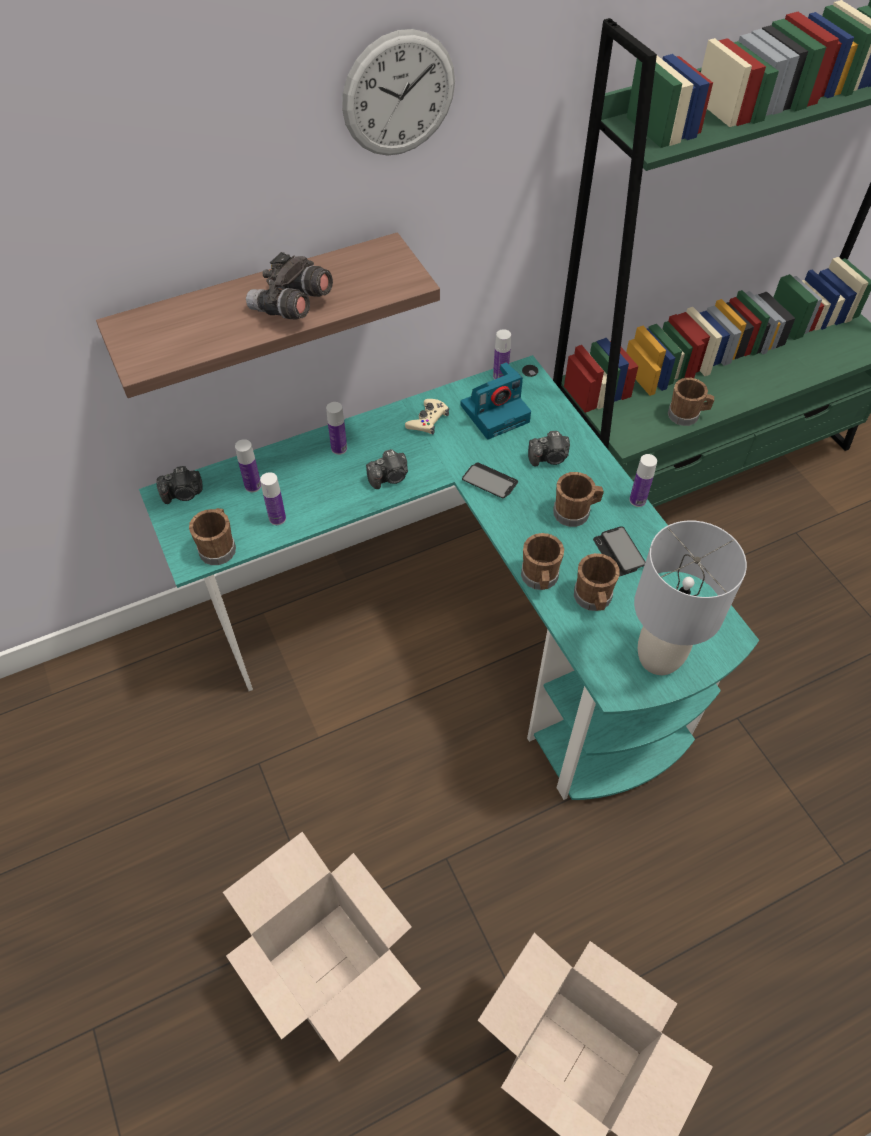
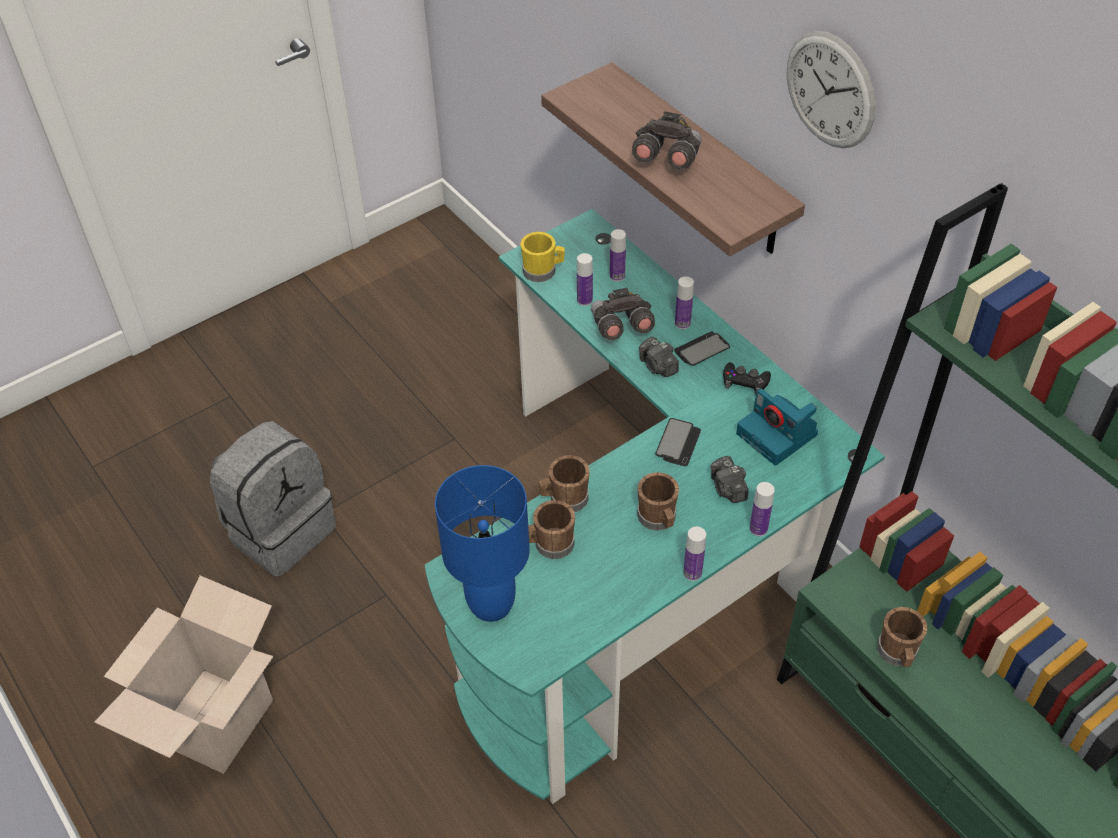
camera: 80 degrees right, 5 degrees down
camera [156,466,202,504] -> none
brown mug [189,508,236,565] -> yellow mug [520,232,565,282]
cardboard box [223,832,421,1062] -> grey backpack [210,421,336,576]
beige game controller [405,399,449,434] -> black game controller [723,362,771,395]
bottle [493,329,511,380] -> bottle moved to [750,482,775,536]
phone [593,526,645,576] -> phone moved to [674,331,730,366]
grey table lamp [634,520,747,675] -> blue table lamp [435,465,530,622]
none -> grey binoculars [591,288,655,340]

